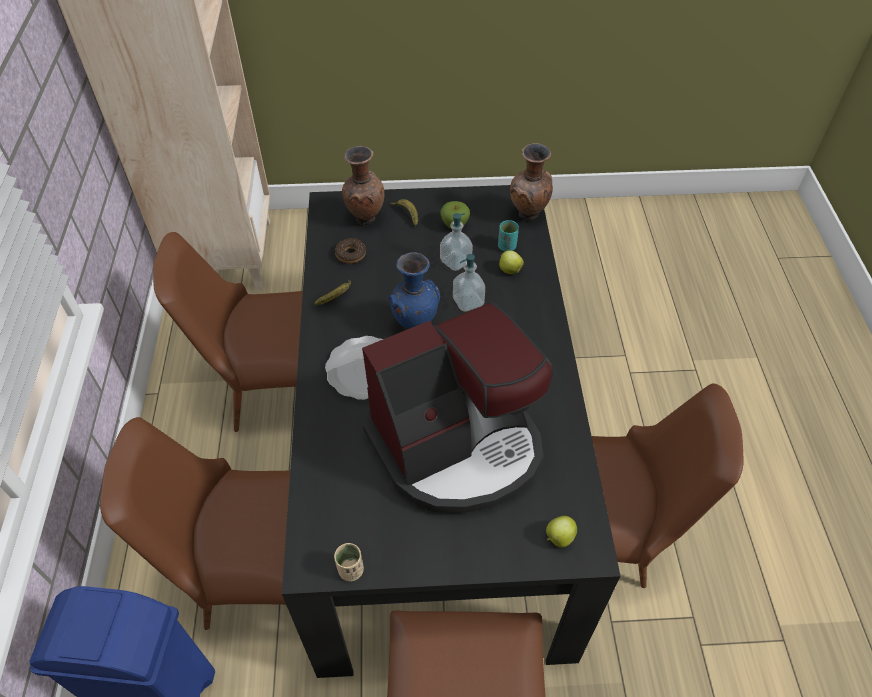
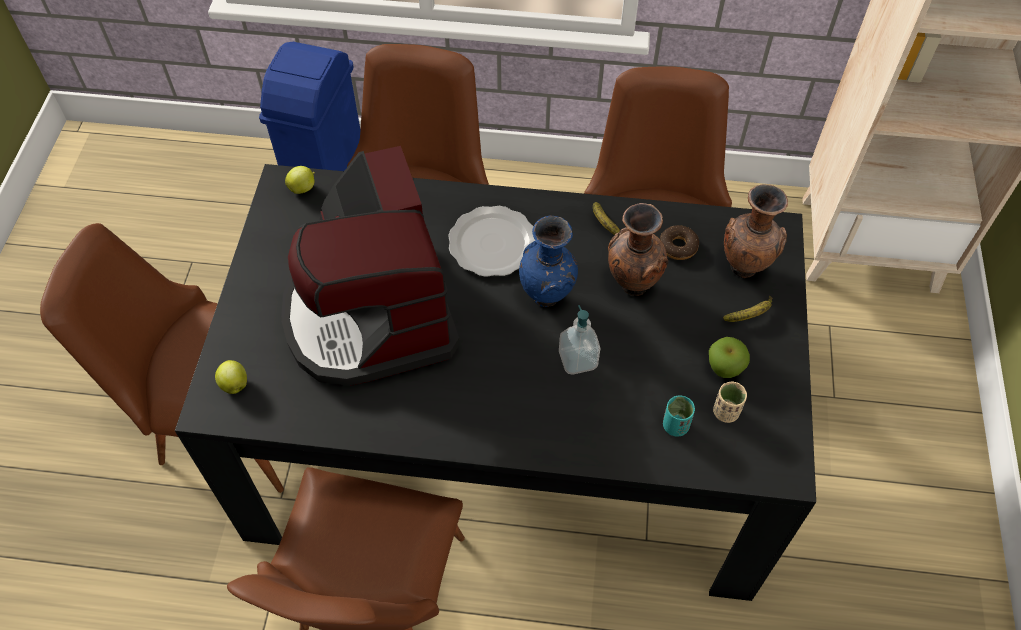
camera: 100 degrees right, 5 degrees up
beige cup [334,543,364,581] -> beige cup moved to [713,381,747,423]
soap dispenser [440,213,473,271] -> none
apple [499,250,524,274] -> apple moved to [285,166,315,194]
brown vase [510,143,553,221] -> brown vase moved to [608,203,668,296]

